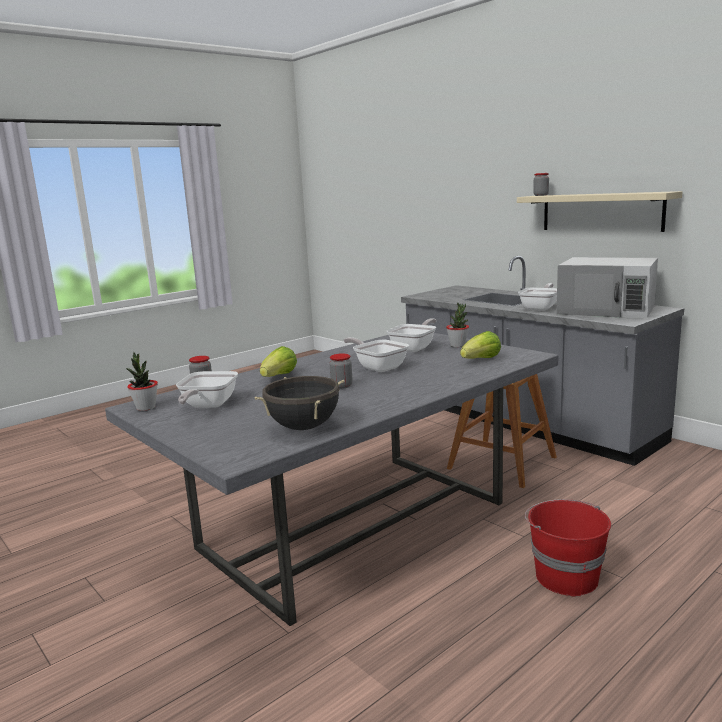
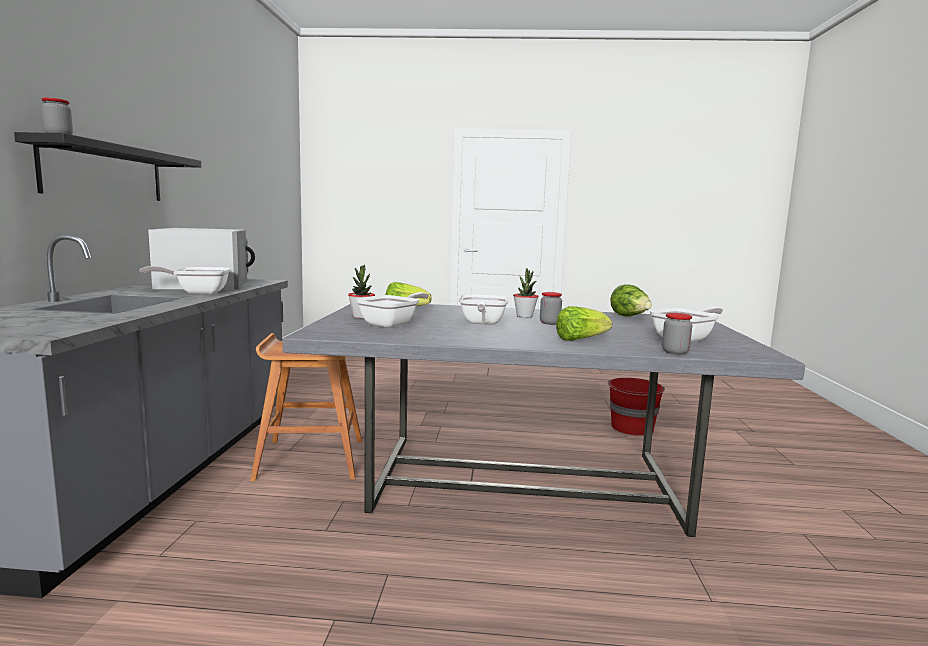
camera: 135 degrees left, 5 degrees down
potted plant [126,352,158,411] -> potted plant moved to [513,268,538,318]
black cooking pot [254,376,345,430] -> lettuce [610,284,652,317]
frying pan [387,318,436,352] -> frying pan turned 135 degrees clockwise [355,292,429,328]
beige shelf [517,191,682,232] -> black shelf [14,132,201,201]
red bucket [525,499,611,596] -> red bucket moved to [608,378,665,436]

